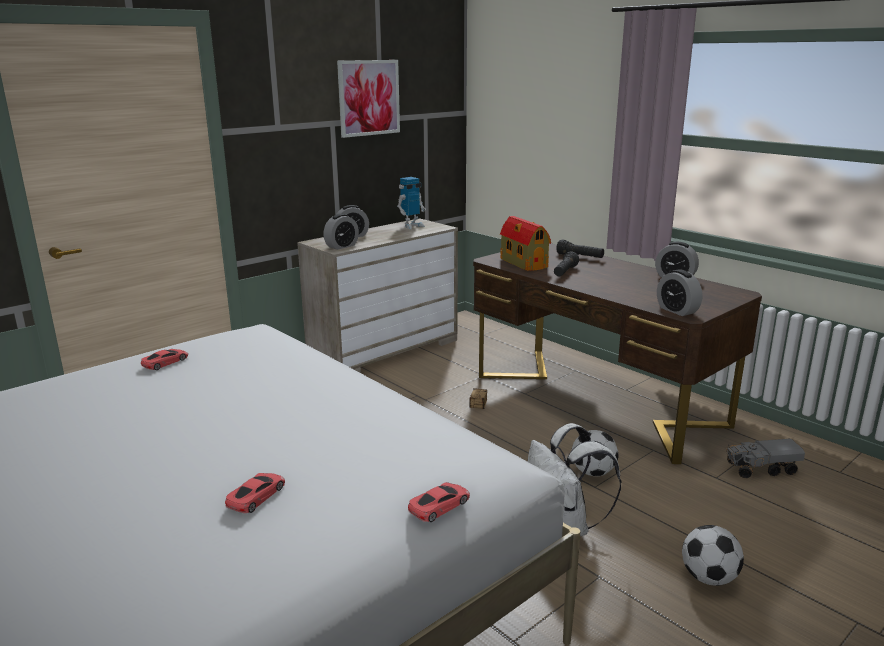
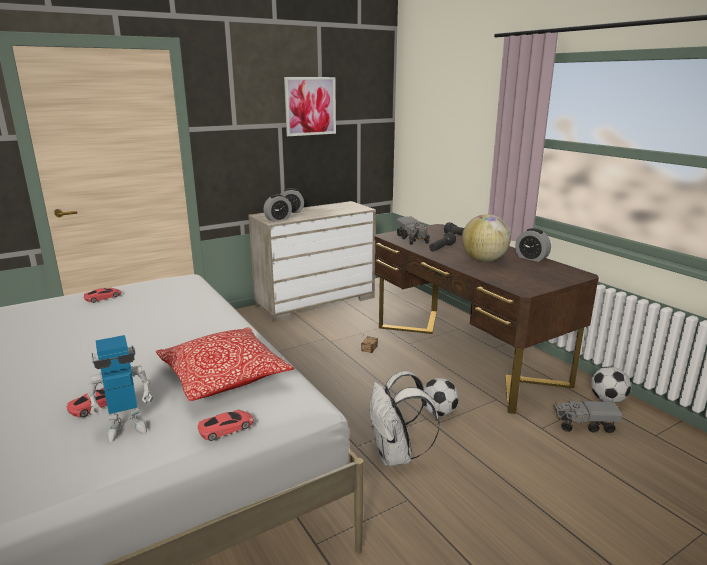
camera: 10 degrees right, 0 degrees up
toy robot [397,177,426,229] -> toy robot moved to [87,335,153,442]
toy house [500,216,551,271] -> toy truck [396,217,429,245]
alarm clock [657,269,702,316] -> none
football [682,525,744,586] -> football moved to [591,366,631,403]
none -> pillow [156,327,294,401]
none -> globe [462,214,511,262]

